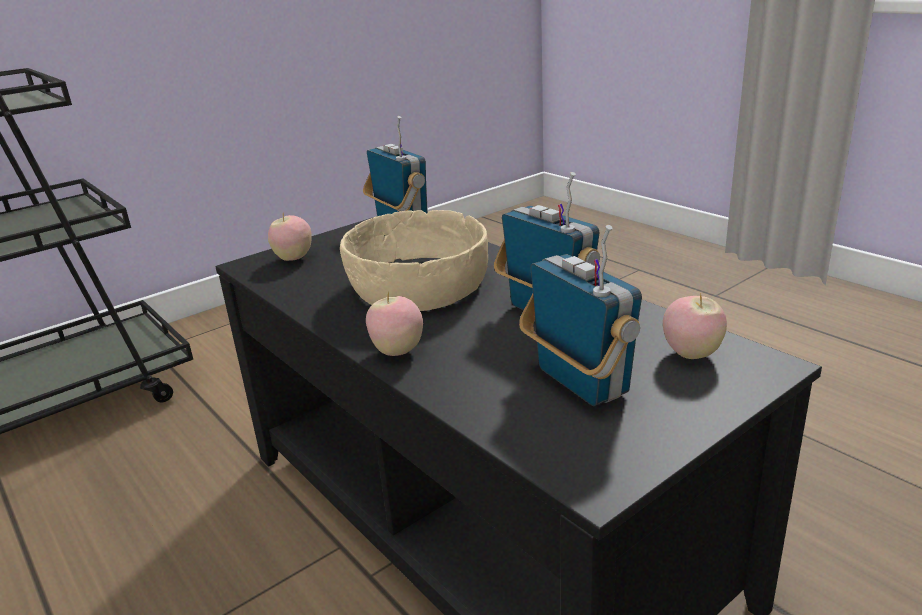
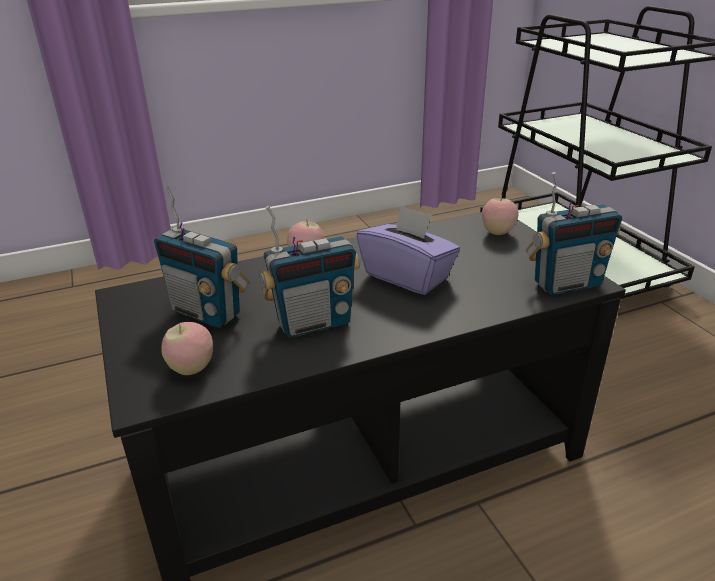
camera: 105 degrees right, 5 degrees up
beige bowl [340,210,488,311] -> purple tissue box [356,205,460,295]
radio [519,225,642,406] -> radio turned 45 degrees clockwise [154,186,250,328]

